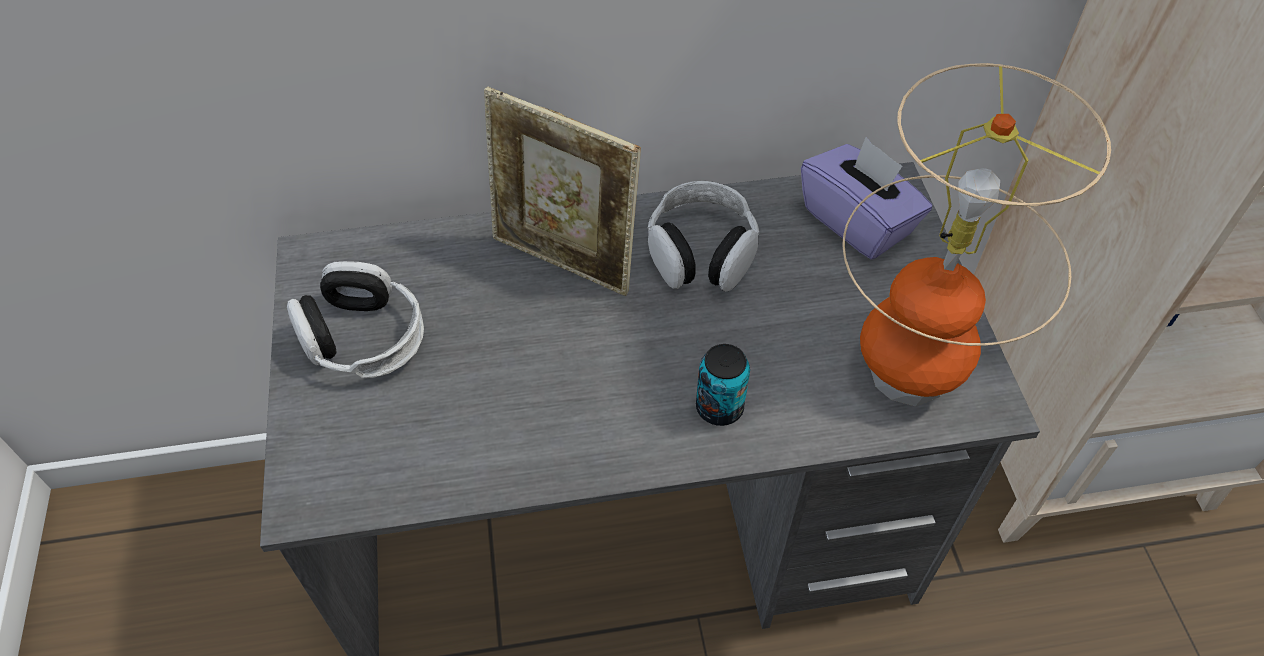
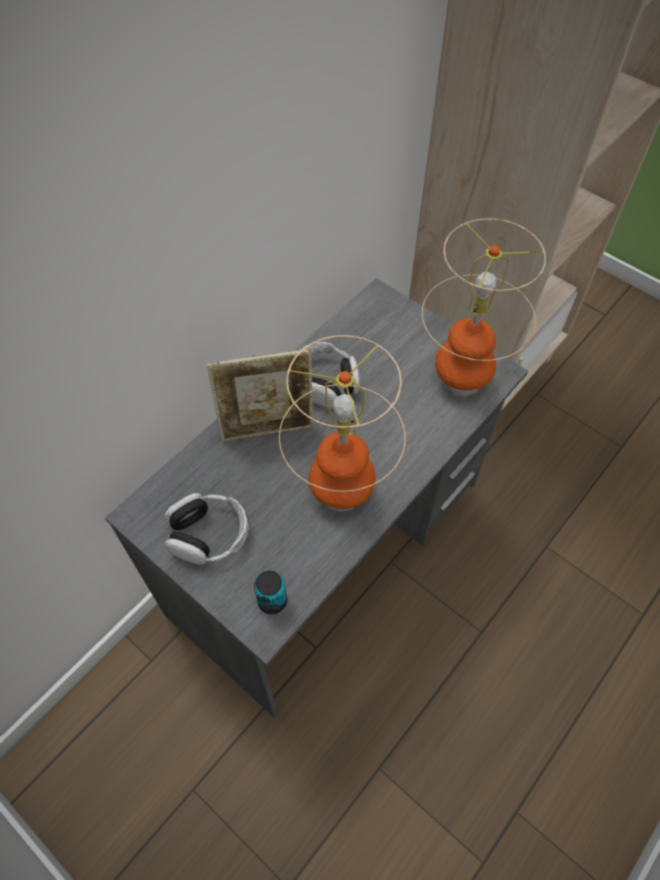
camera: 40 degrees left, 5 degrees up
can [696,344,750,426] -> can moved to [254,571,287,614]
purple tissue box [801,137,932,260] -> none
none -> table lamp [279,335,406,512]

